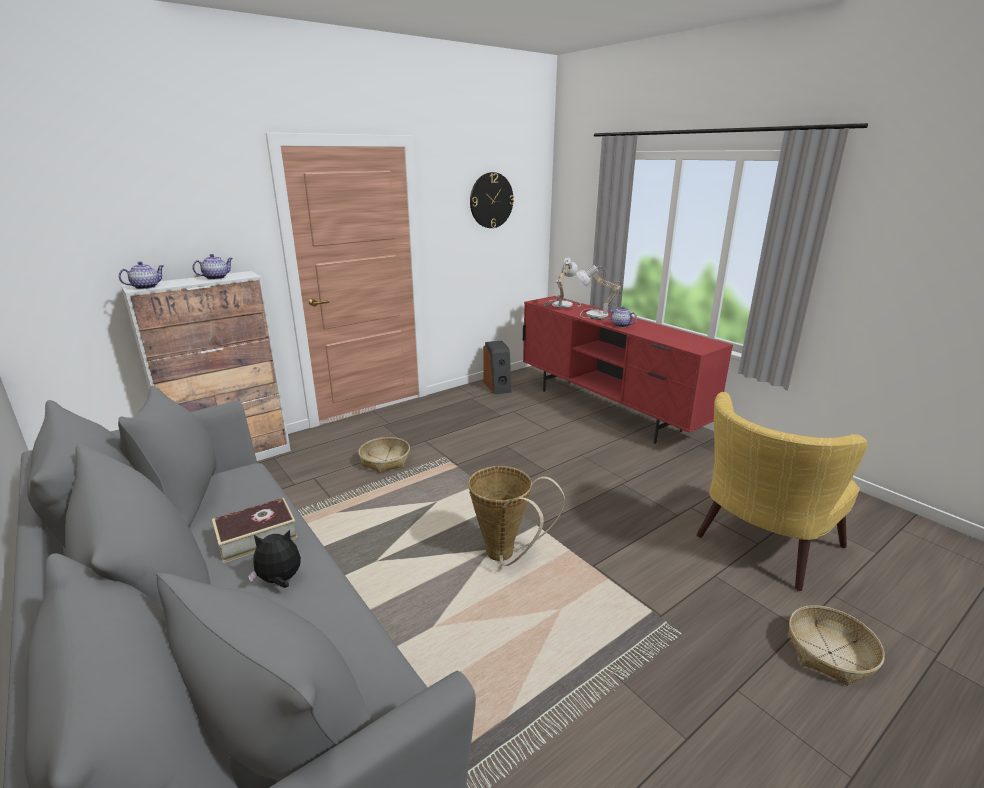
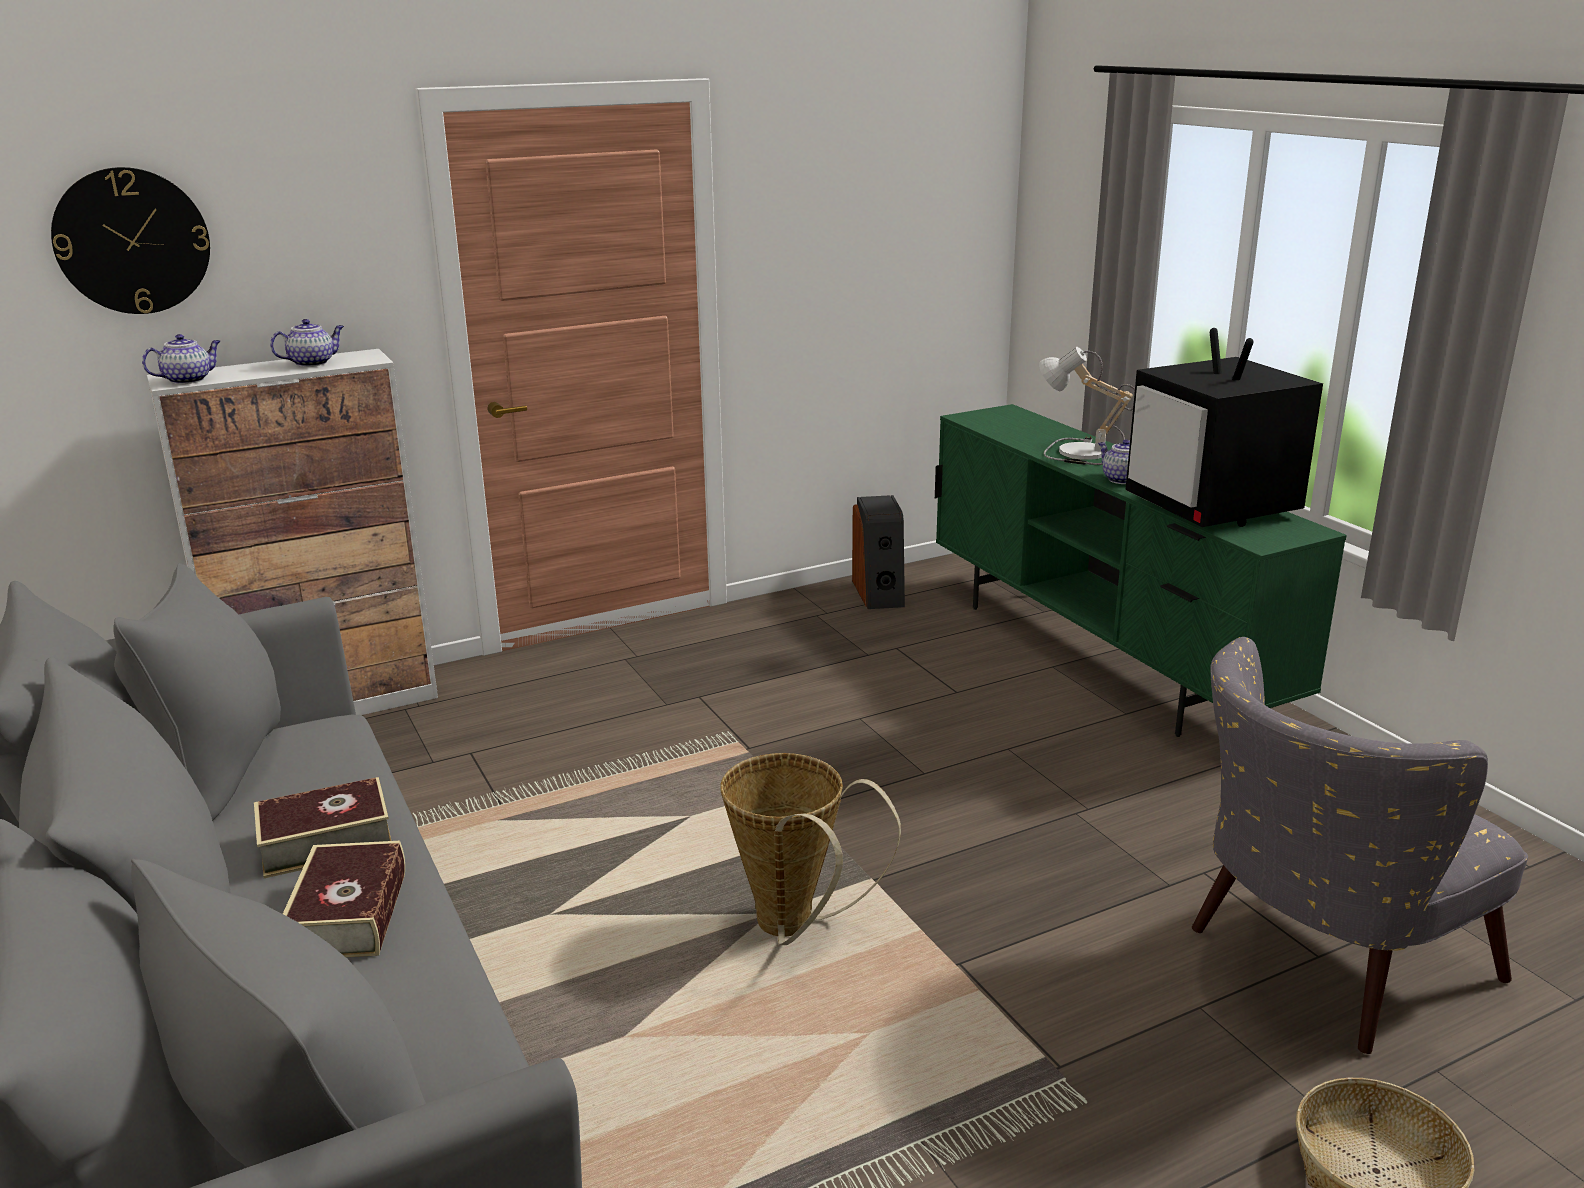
camera: 10 degrees right, 0 degrees up
plush toy [248,530,301,588] -> book [283,841,405,957]
basket [359,437,410,473] -> none
wall clock [470,172,514,228] -> wall clock moved to [51,167,210,314]
red tv stand [523,296,733,444] -> green tv stand [935,404,1347,737]
table lamp [544,258,581,308] -> none
yellow armchair [697,392,868,591] -> grey armchair [1192,637,1528,1054]
none -> television [1126,328,1323,527]

